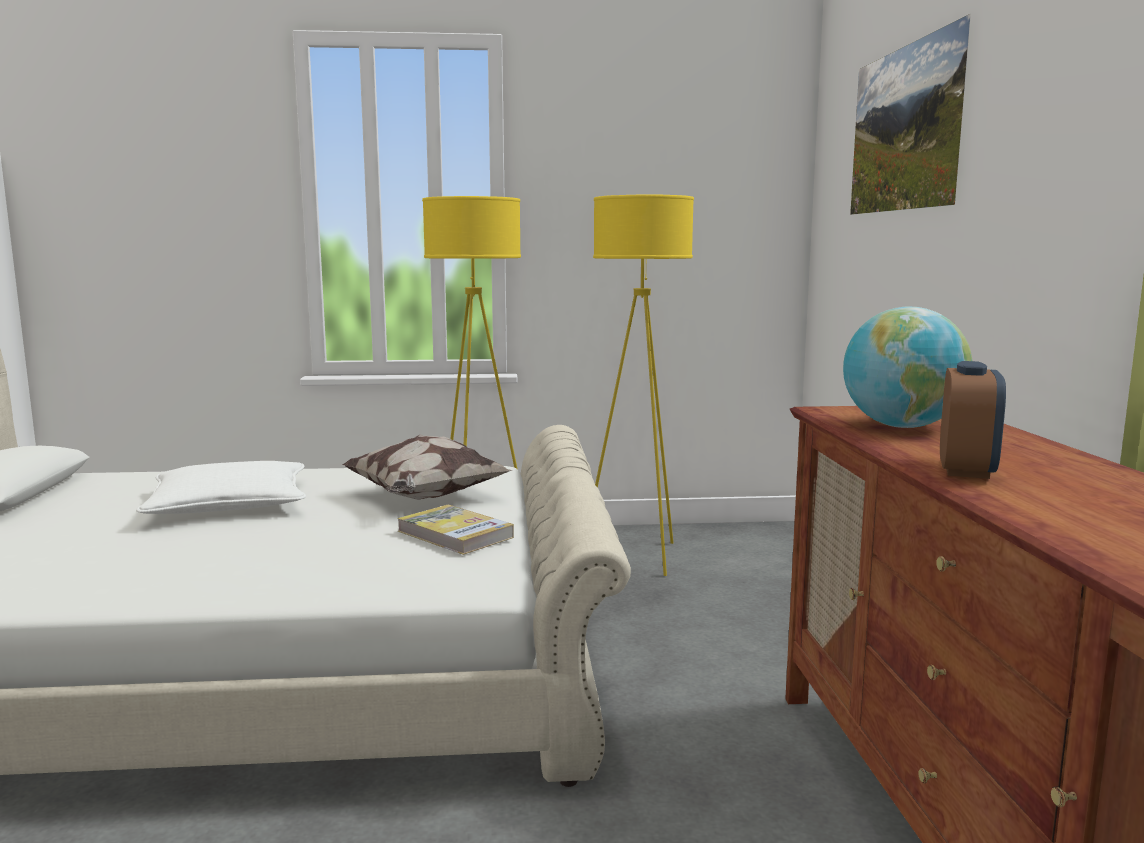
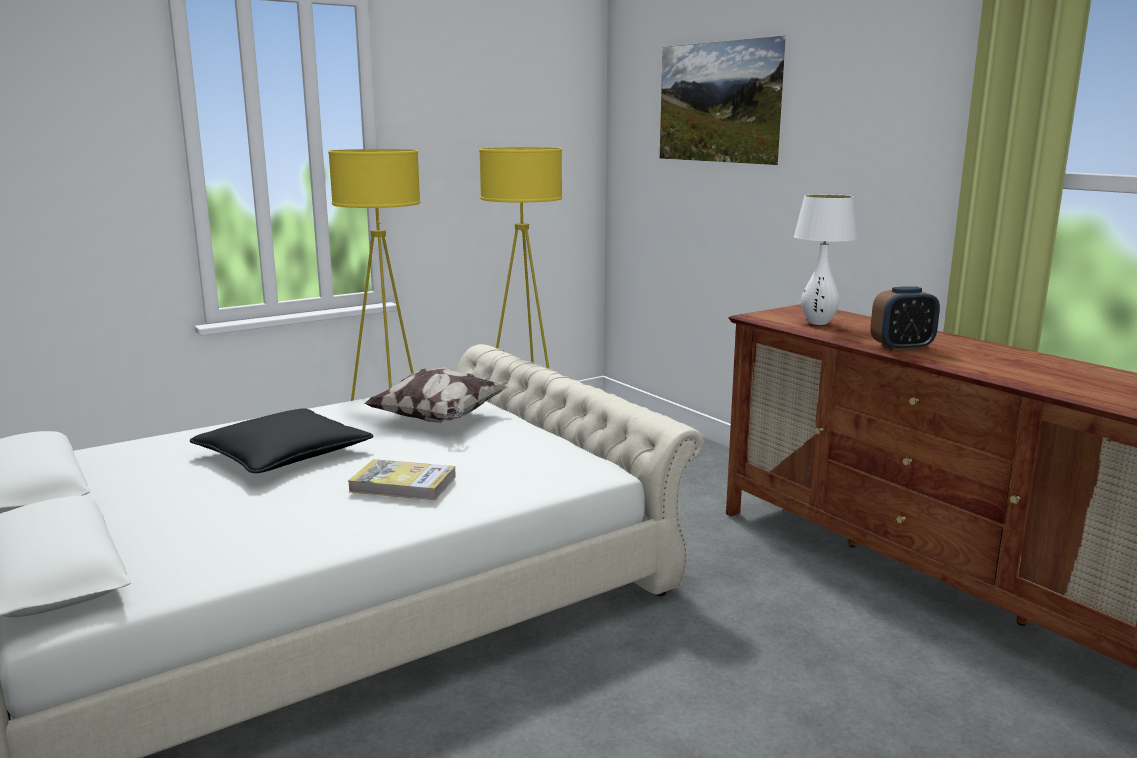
camera: 30 degrees left, 5 degrees up
white pillow [136,461,306,514] -> black pillow [190,408,373,473]
book [397,505,514,555] -> book moved to [348,459,456,500]
globe [843,307,972,428] -> white table lamp [794,194,857,325]
alarm clock [940,361,1006,479] -> alarm clock turned 90 degrees clockwise [871,286,940,351]

